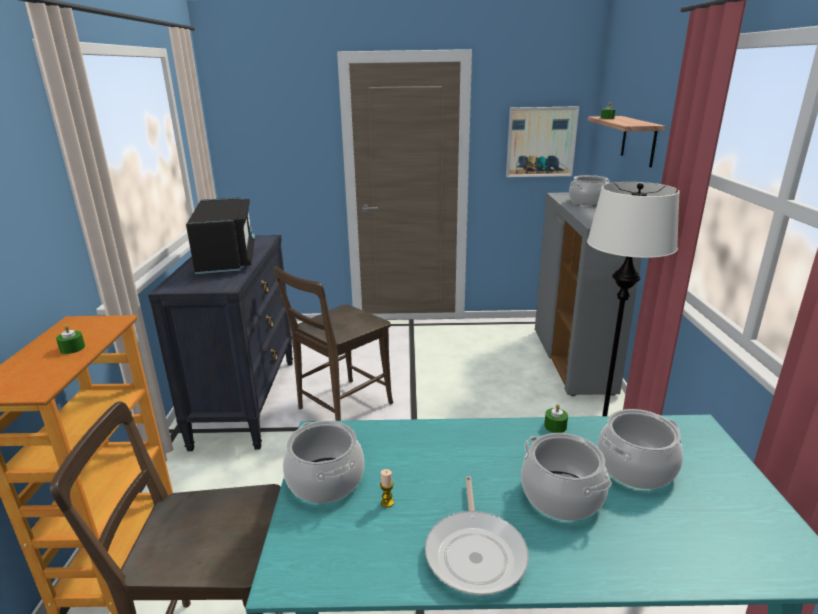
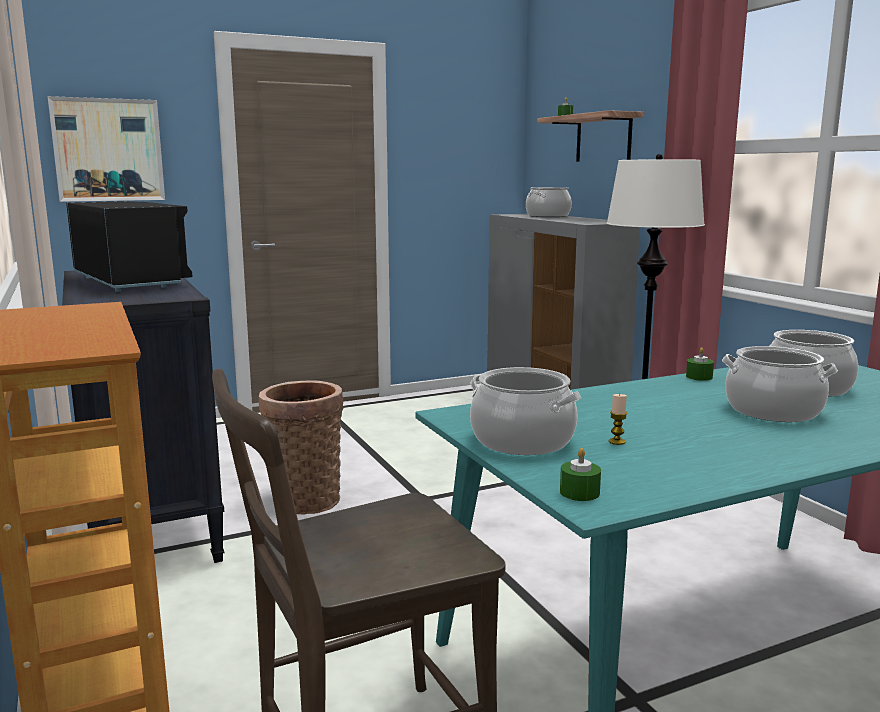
camera: 25 degrees left, 10 degrees down
green candle [56,325,85,354] -> green candle moved to [560,448,601,501]
brown chair [273,266,393,421] -> basket [259,380,343,514]
frying pan [425,476,529,595] -> none
picture [506,106,579,177] -> picture moved to [48,96,165,202]

